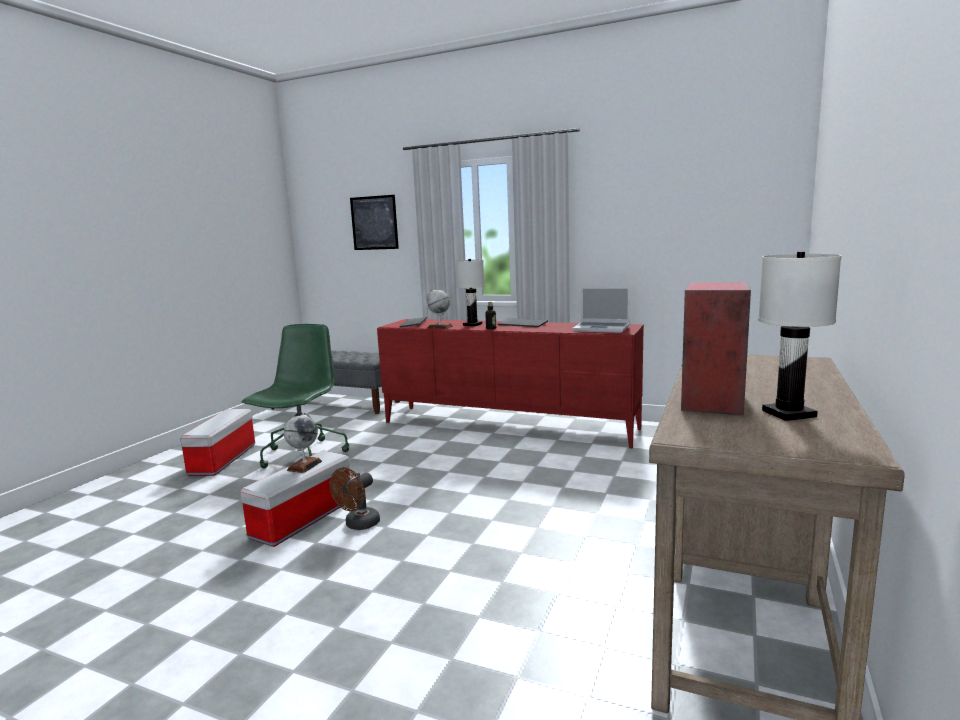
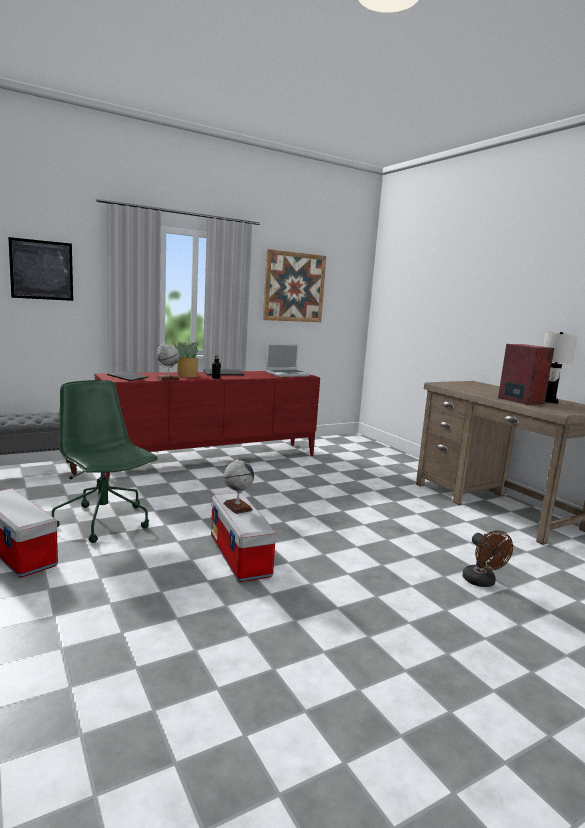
camera: 55 degrees left, 0 degrees up
brown fan [330,467,380,530] -> brown fan moved to [462,530,513,587]
white table lamp [456,259,485,326] -> potted plant [173,341,199,377]
none -> picture [263,249,326,322]

